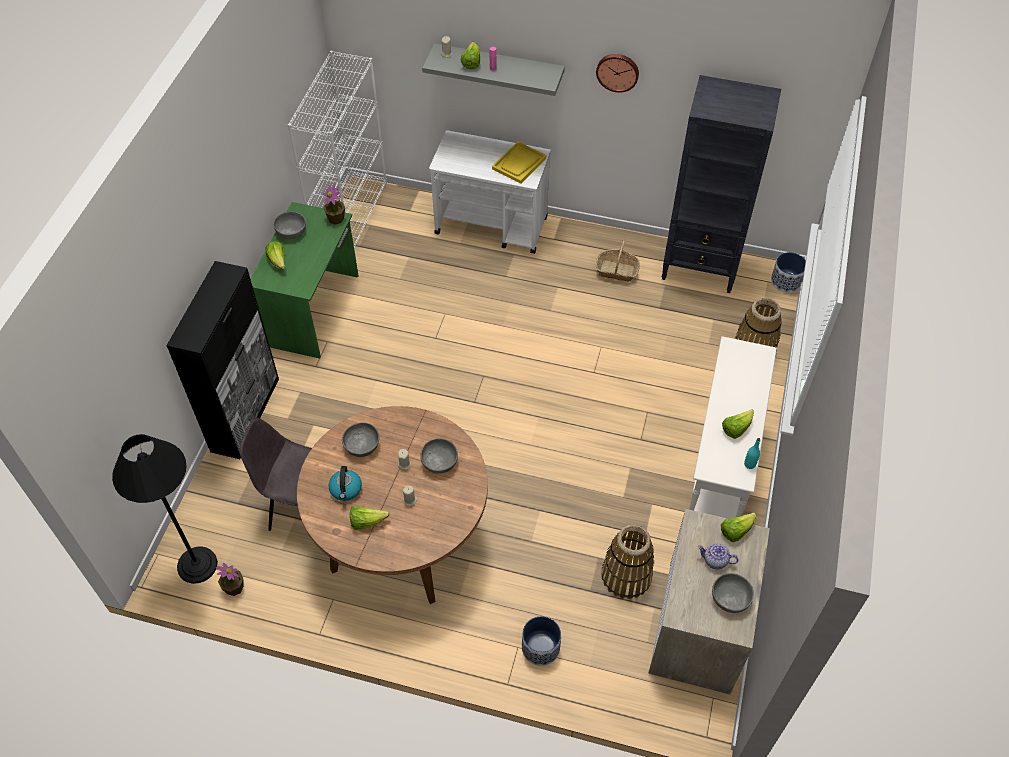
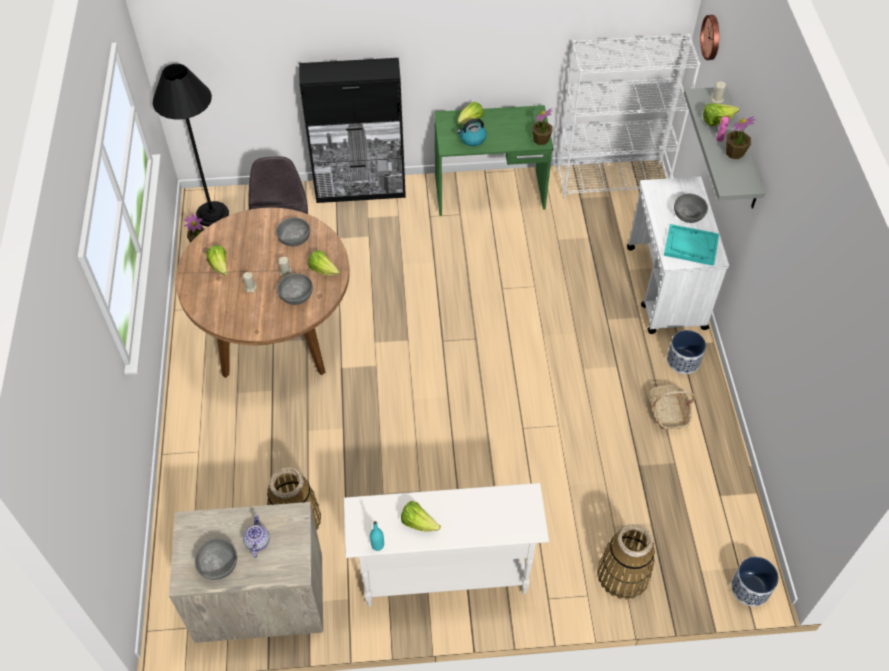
camera: 70 degrees right, 0 degrees up
grey bowl [273,211,306,239] -> grey bowl moved to [674,194,708,223]
kettle [329,466,362,501] -> kettle moved to [457,118,487,146]
yellow tray [492,141,546,184] -> turquoise tray [664,224,719,266]
planter [522,616,561,666] -> planter moved to [667,330,706,374]
wall clock [596,54,639,93] -> wall clock moved to [700,15,719,60]
black bookcase [662,75,781,293] -> none
lettuce [721,512,756,542] -> lettuce moved to [308,250,340,275]
none -> potted plant [726,116,756,159]

